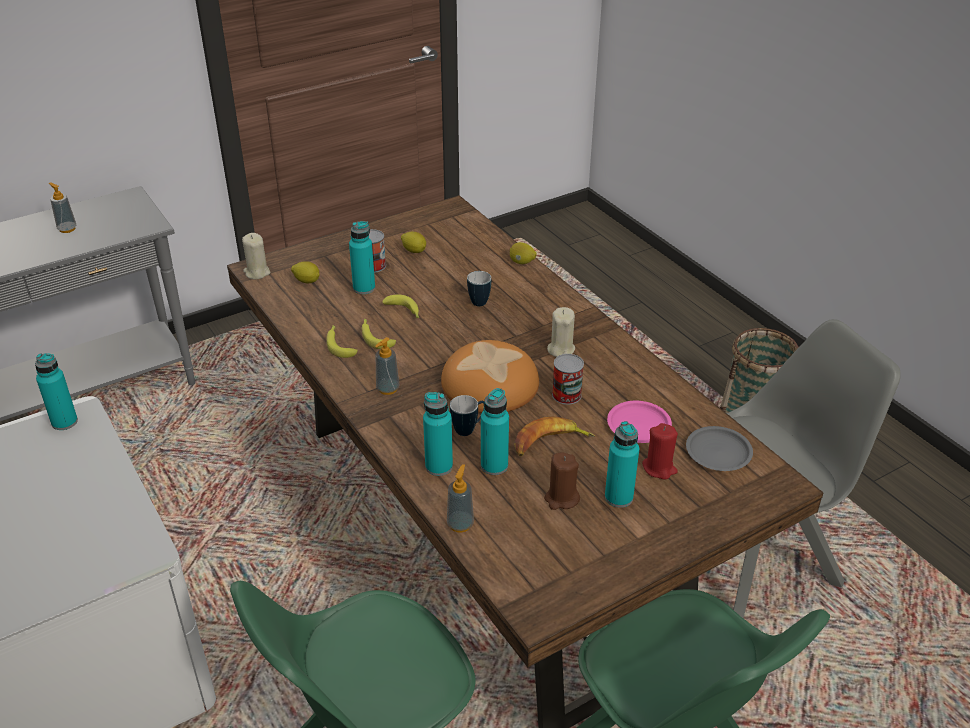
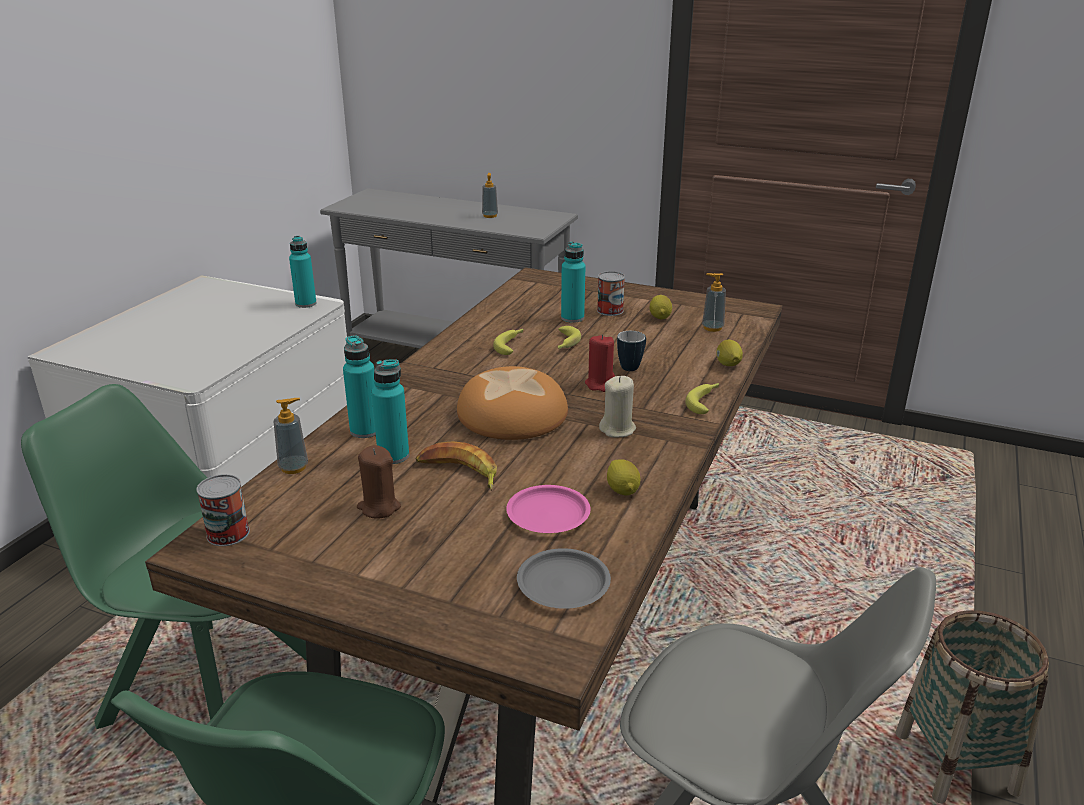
camera: 55 degrees right, 10 degrees down
beige candle [242,233,270,279] -> none
lemon [291,261,320,283] -> lemon moved to [607,459,641,496]
banana [326,325,358,358] -> banana moved to [685,383,719,414]
soap dispenser [375,337,400,395] -> soap dispenser moved to [702,273,726,332]
mug [450,395,484,436] -> none
can [552,354,584,405] -> can moved to [196,474,250,546]
turquoise bottle [605,421,639,508] -> none
red candle [642,423,678,480] -> red candle moved to [585,334,615,392]

